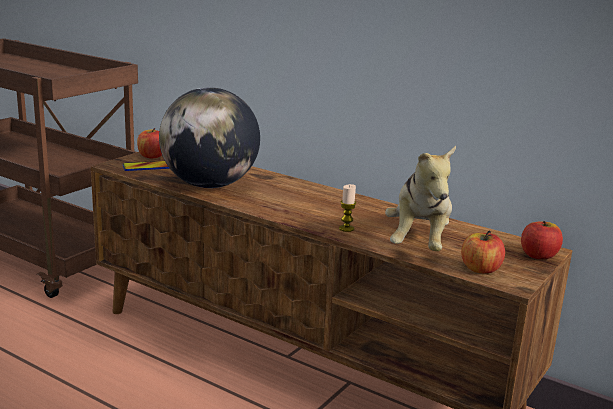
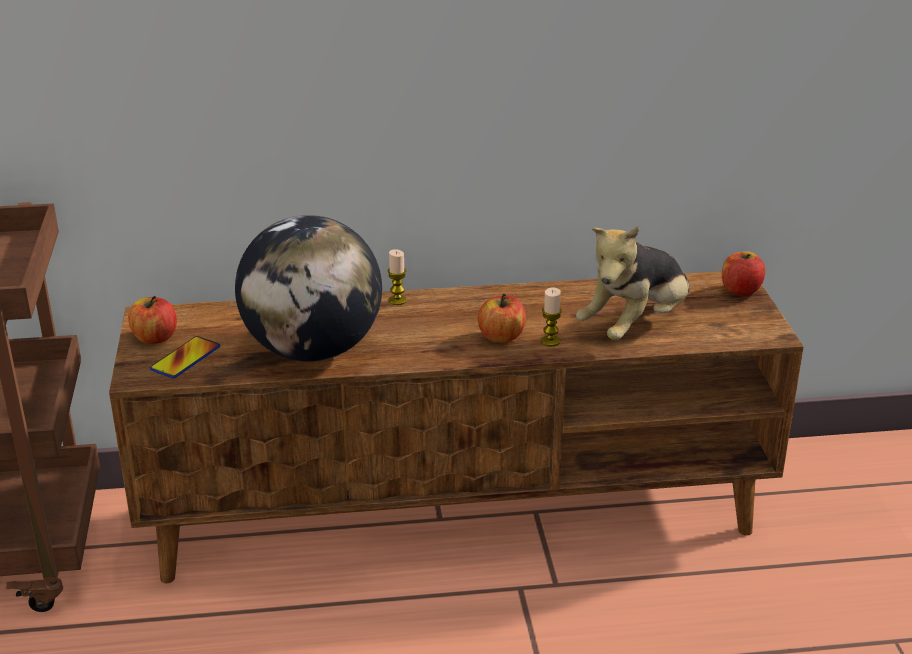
camera: 40 degrees left, 10 degrees up
plush toy [385,146,456,251] -> plush toy turned 75 degrees clockwise [576,226,690,340]
apple [461,231,505,273] -> apple moved to [478,294,526,343]
none -> candle [388,249,407,305]

